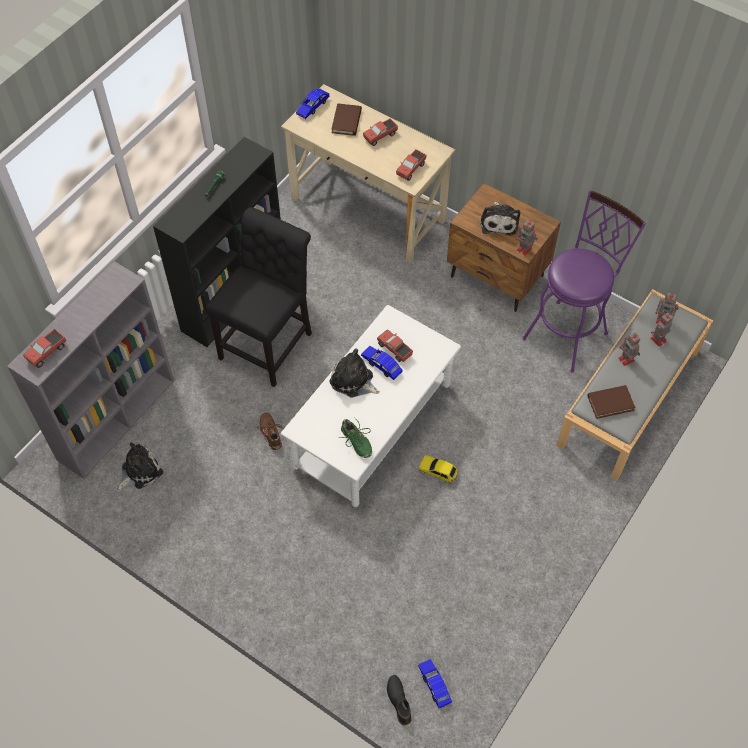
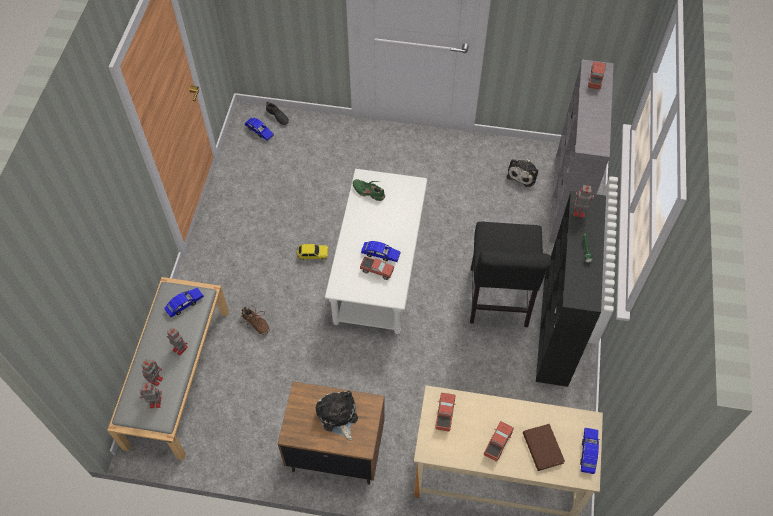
camera: 155 degrees right, 0 degrees up
brown shoe [256,412,283,450] -> brown shoe moved to [241,307,269,335]
plush toy [329,348,380,397] -> none
toy robot [516,220,538,255] -> toy robot moved to [572,185,594,218]
purple stool [522,190,646,373] -> none
brown book [587,385,636,419] -> blue toy car [164,288,204,317]

